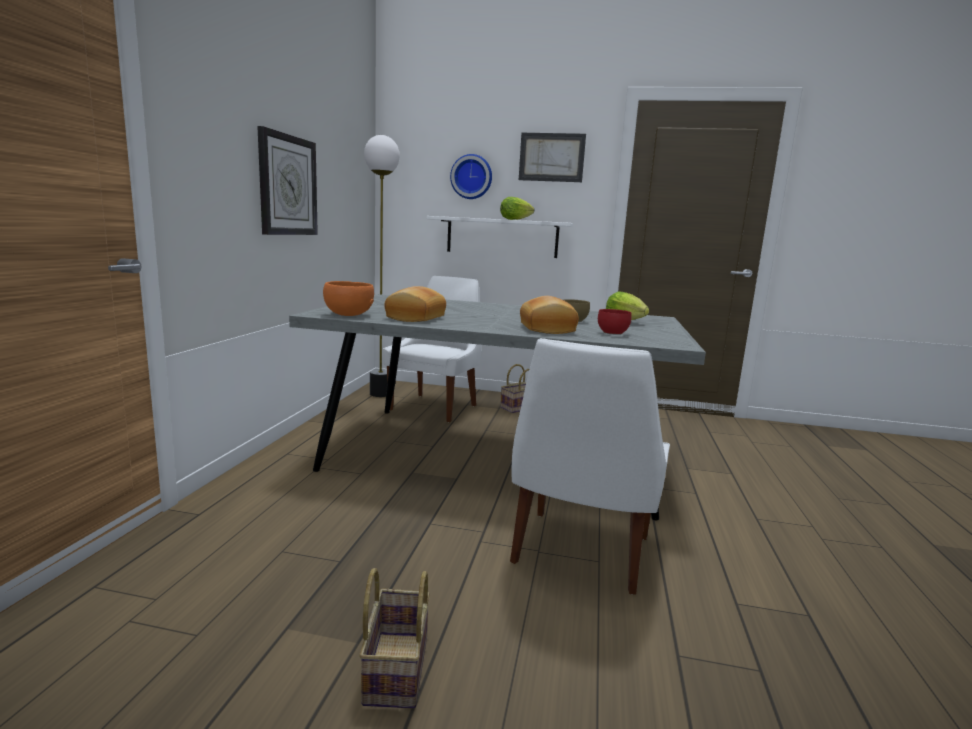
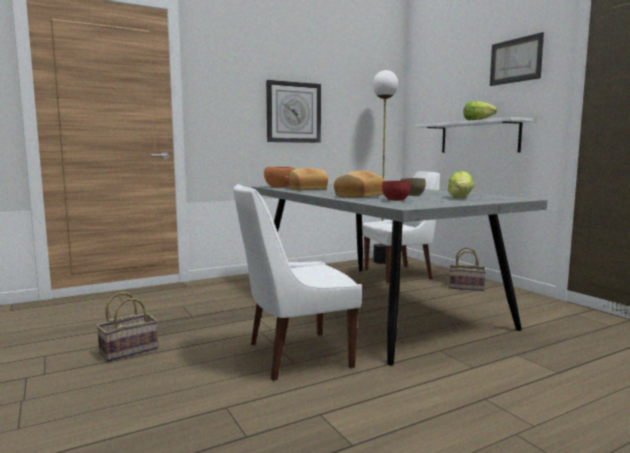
camera: 50 degrees right, 5 degrees down
wall clock [450,154,492,199] -> none

